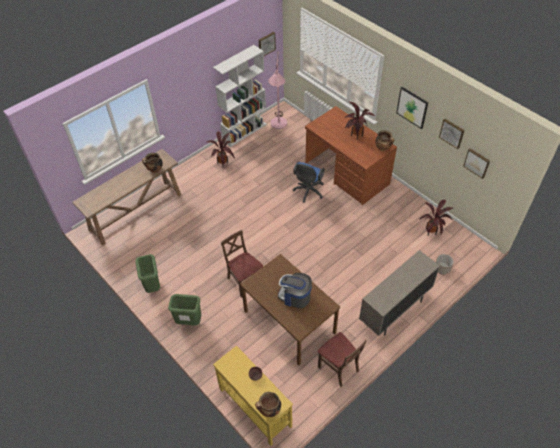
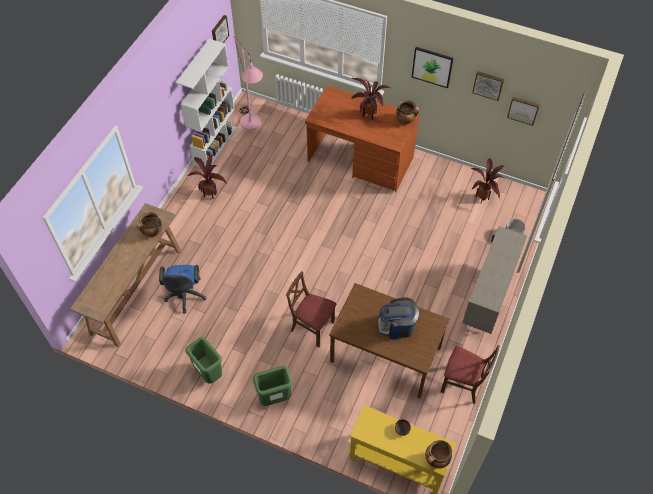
camera: 25 degrees left, 5 degrees up
blue office chair [292,161,325,203] -> blue office chair moved to [159,265,207,313]

